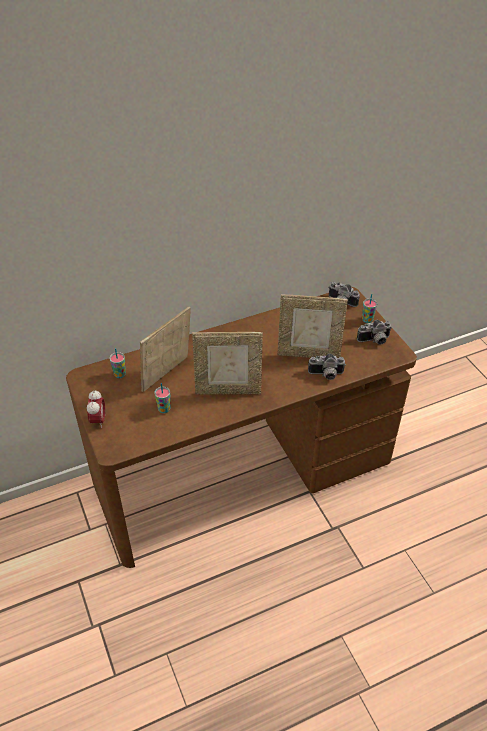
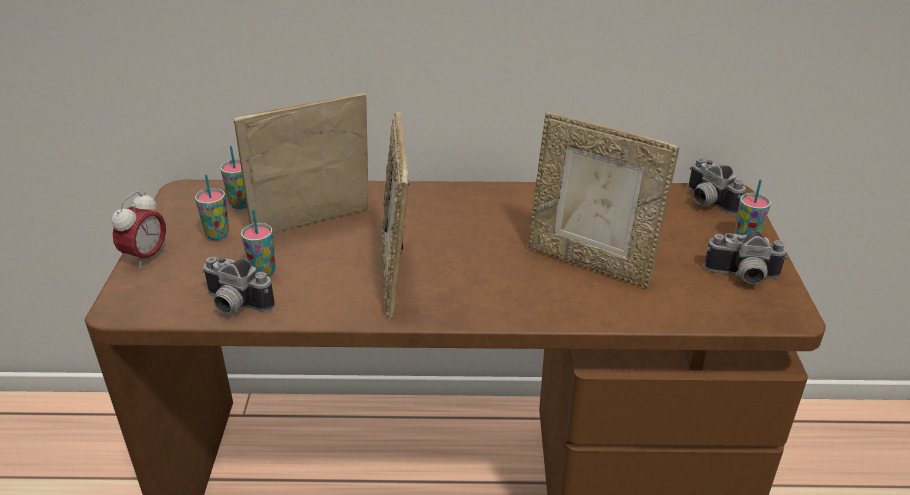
camera: 25 degrees right, 10 degrees down
picture frame [192,332,263,395] -> picture frame turned 60 degrees clockwise [380,112,409,319]
camera [308,353,346,380] -> camera moved to [202,256,275,314]
none -> cup [195,174,229,240]

